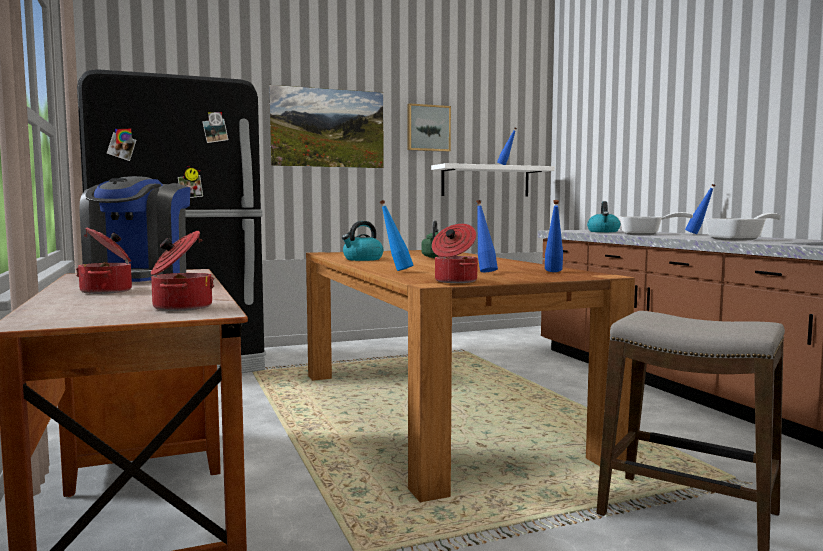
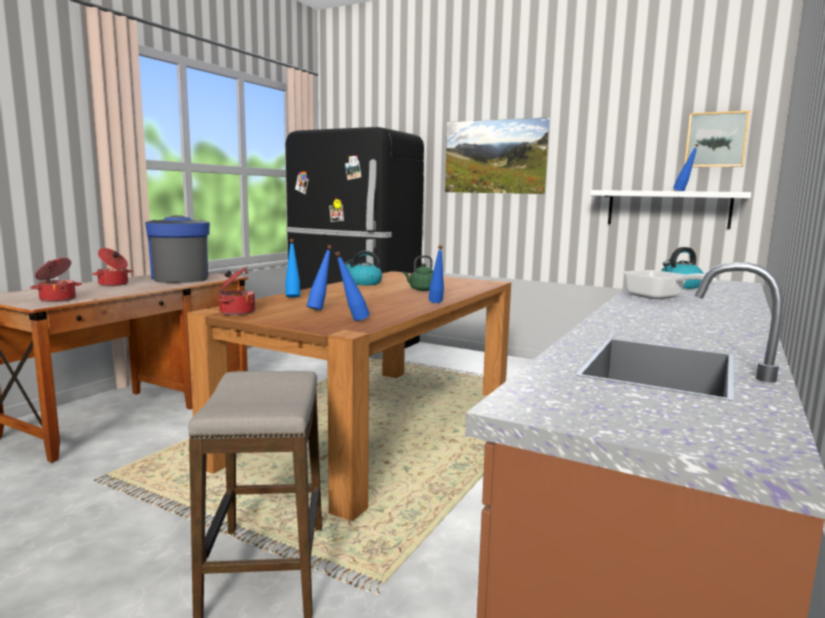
camera: 50 degrees right, 5 degrees up
coffee machine [80,176,191,282] -> coffee machine turned 105 degrees clockwise [145,215,210,283]
picture [407,103,451,152] -> picture moved to [684,110,750,167]
blue bottle [685,184,715,234] -> blue bottle moved to [429,245,444,303]
frying pan [705,213,782,241] -> none

